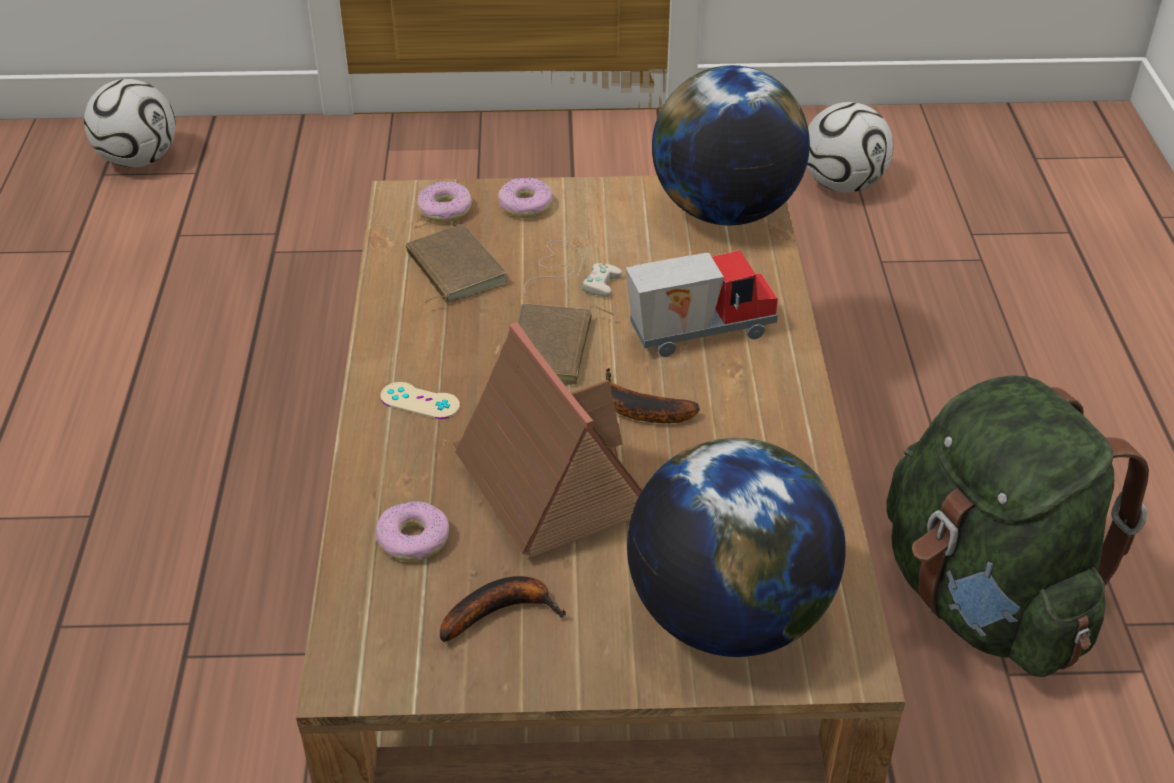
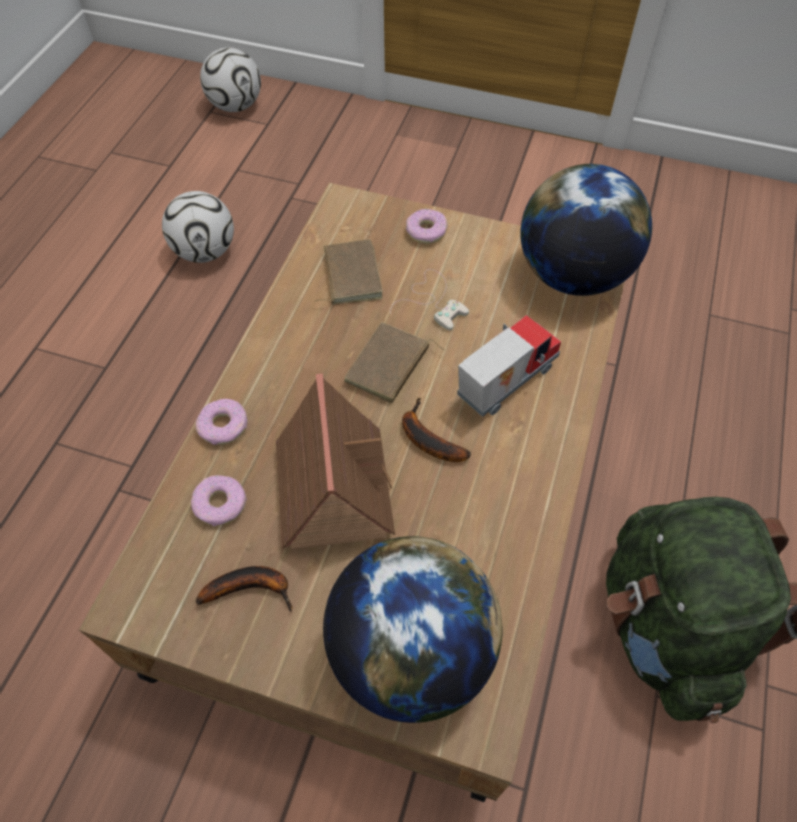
camera: 20 degrees right, 15 degrees up
beige game controller [380,382,460,419] -> none
donut [417,181,473,222] -> donut moved to [196,399,248,445]
toy truck [626,249,778,357] -> toy truck turned 45 degrees counterclockwise [457,315,561,417]
football [807,102,893,193] -> football moved to [162,191,234,263]

